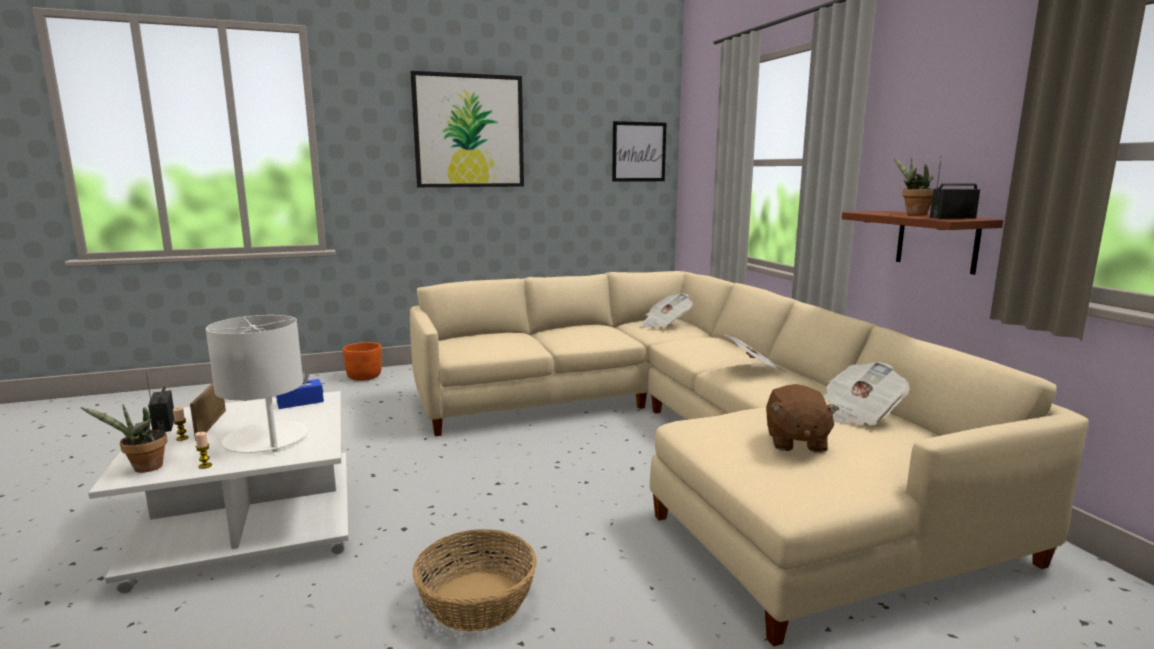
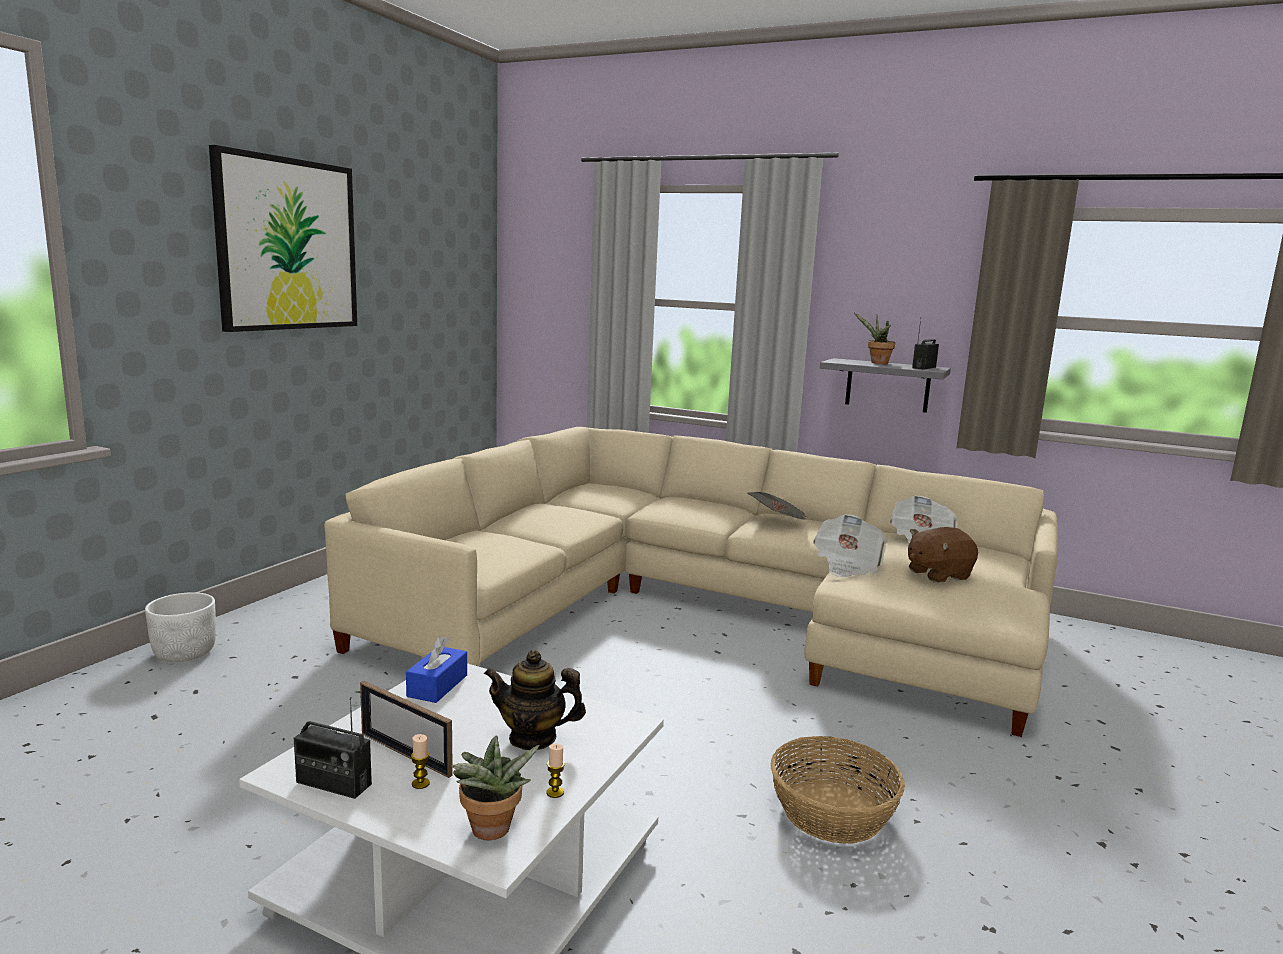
camera: 45 degrees left, 0 degrees up
white table lamp [206,315,308,453] -> teapot [484,650,586,750]
orange planter [343,342,382,381] -> white planter [145,592,216,662]
picture [612,121,667,182] -> none
newspaper [640,294,693,328] -> newspaper moved to [813,514,888,577]
brown plush toy [766,384,839,453] -> brown plush toy turned 105 degrees clockwise [908,527,978,582]
brown shelf [842,211,1003,275] -> grey shelf [820,358,951,413]

